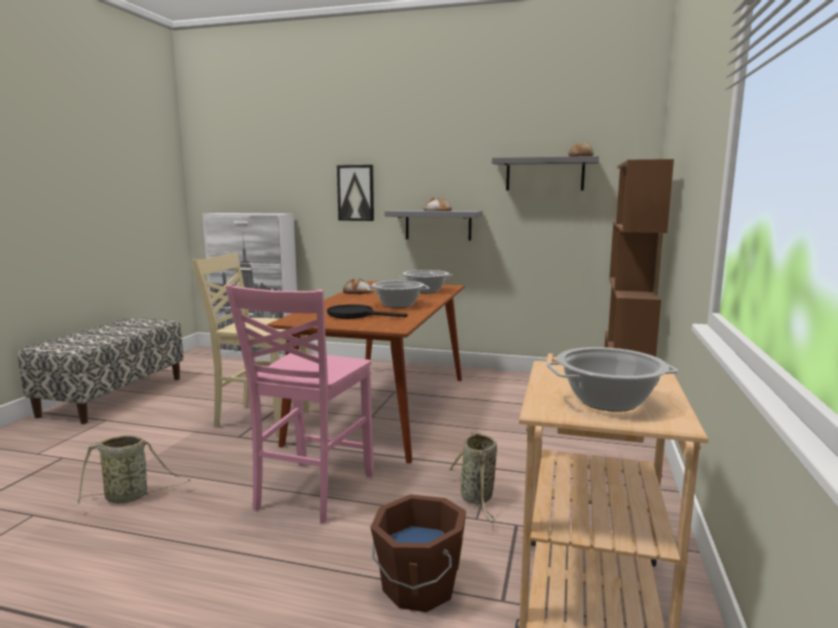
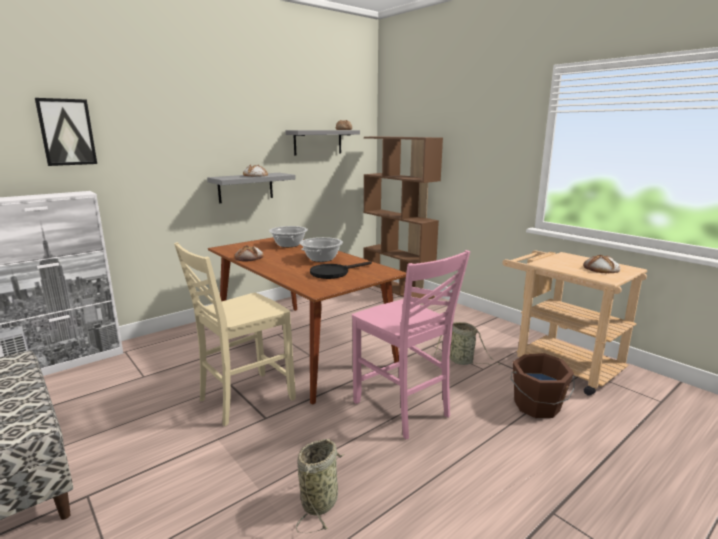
camera: 55 degrees left, 5 degrees up
picture [337,165,374,221] -> picture moved to [35,98,97,166]
cooking pot [546,347,678,412] -> bread [583,255,620,273]

